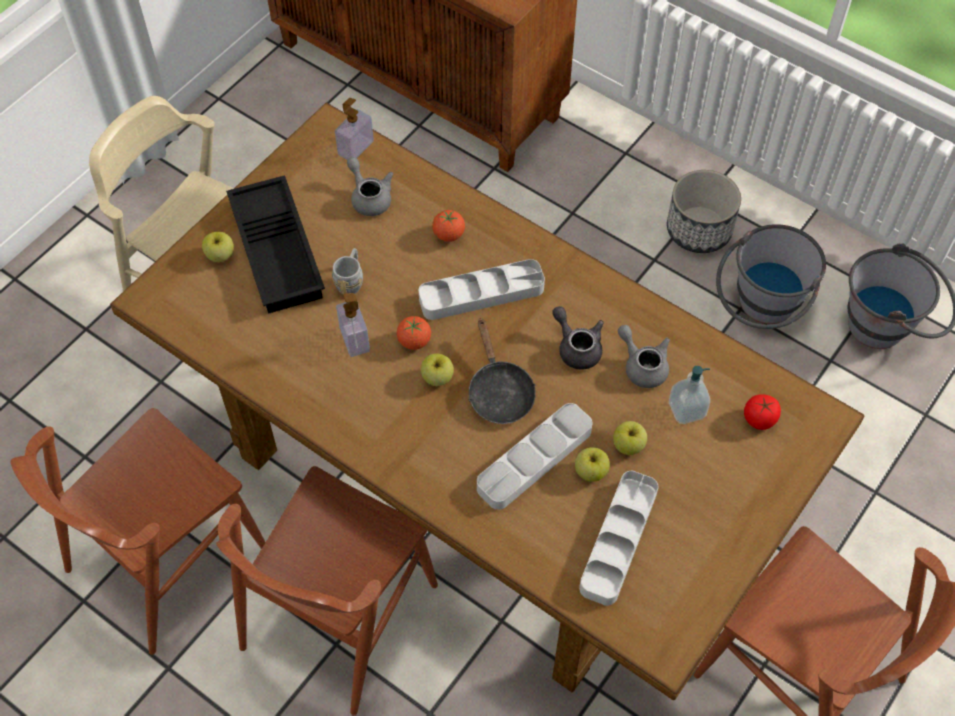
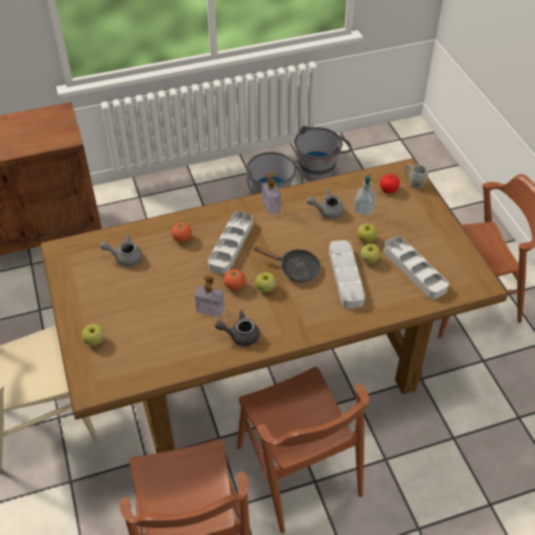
camera: 55 degrees left, 10 degrees down
black tray [226,175,325,314] -> none
grey mug [332,248,363,295] -> grey mug moved to [405,164,428,189]
soap dispenser [335,98,374,160] -> soap dispenser moved to [262,172,281,215]
grey teapot [553,306,604,370] -> grey teapot moved to [215,310,260,346]
planter [667,170,741,253] -> none

